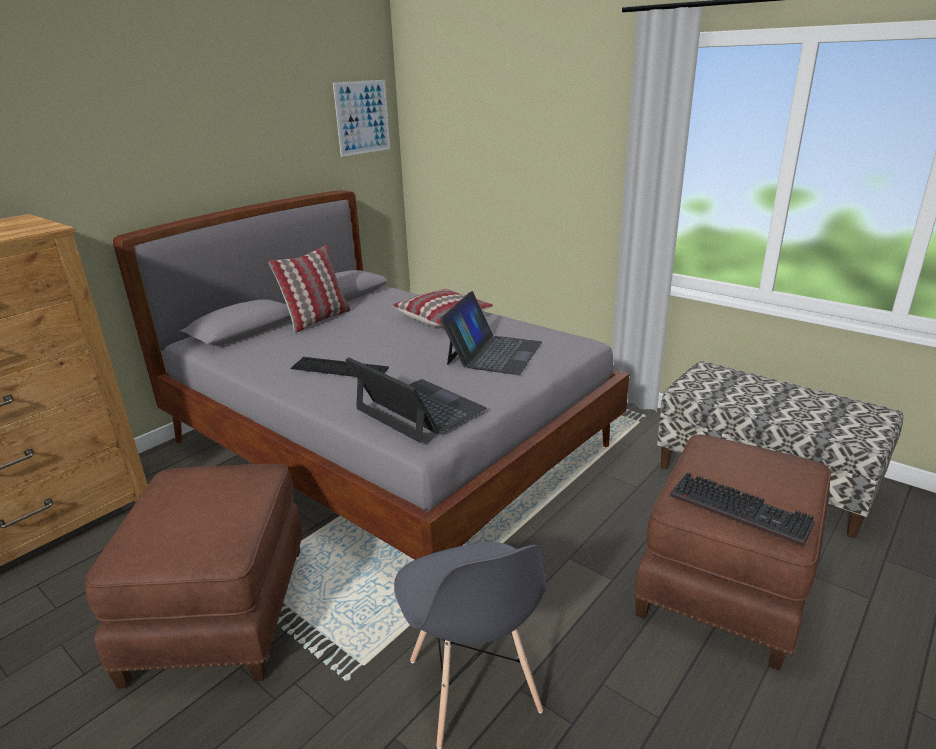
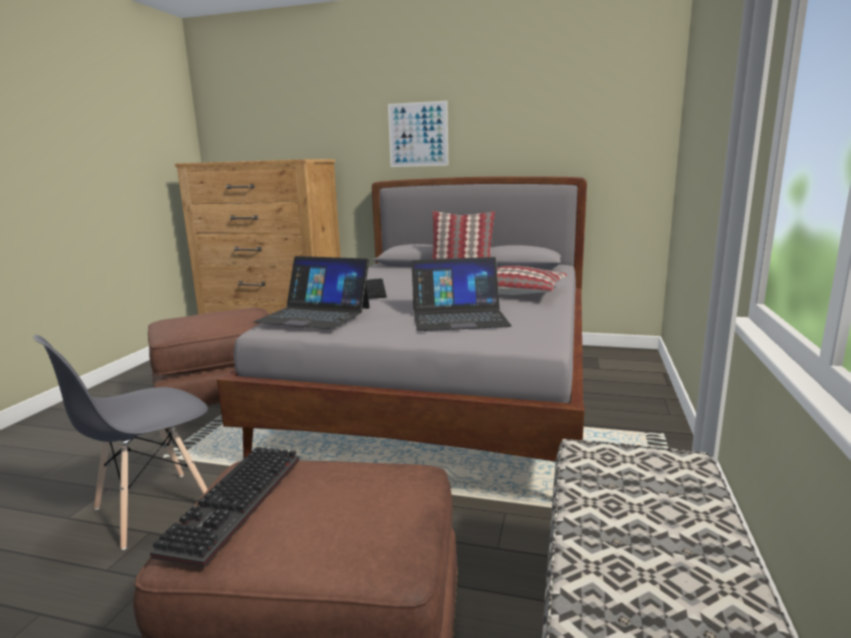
camera: 65 degrees right, 10 degrees down
picture [333,80,390,157] -> picture moved to [388,101,448,167]
laptop [346,357,486,443] -> laptop turned 90 degrees clockwise [254,256,370,329]

